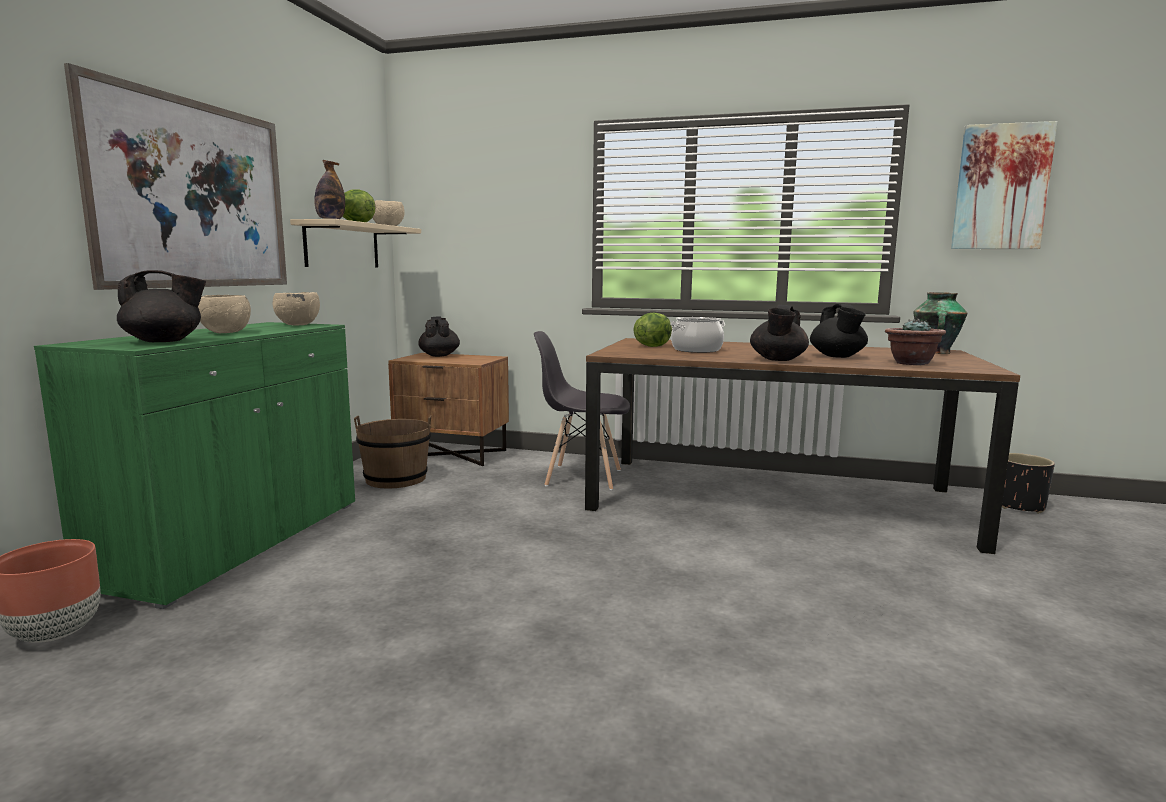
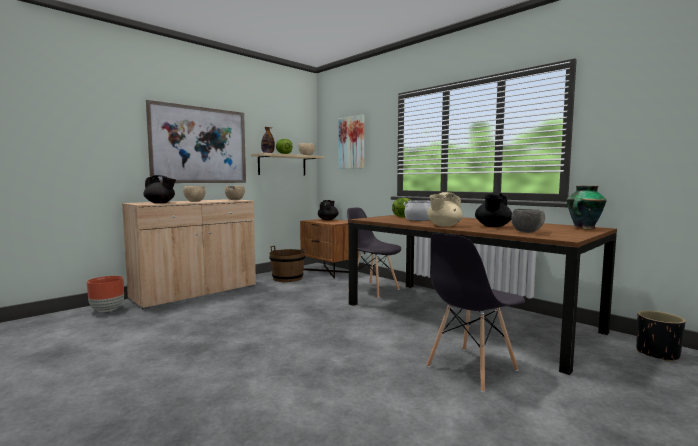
camera: 30 degrees right, 5 degrees down
green cabinet [34,322,355,609] -> beige cabinet [122,199,256,310]
black teapot [750,305,809,361] -> beige teapot [427,192,463,227]
potted plant [885,319,946,365] -> grey bowl [511,209,545,233]
picture [951,121,1058,249] -> picture moved to [338,115,364,169]
none -> grey chair [427,233,525,392]

